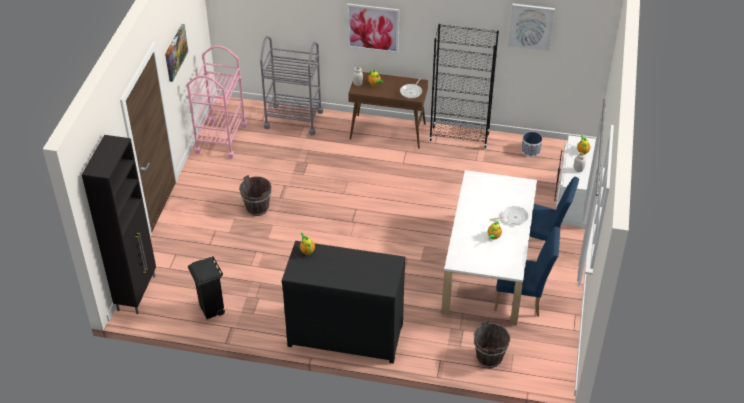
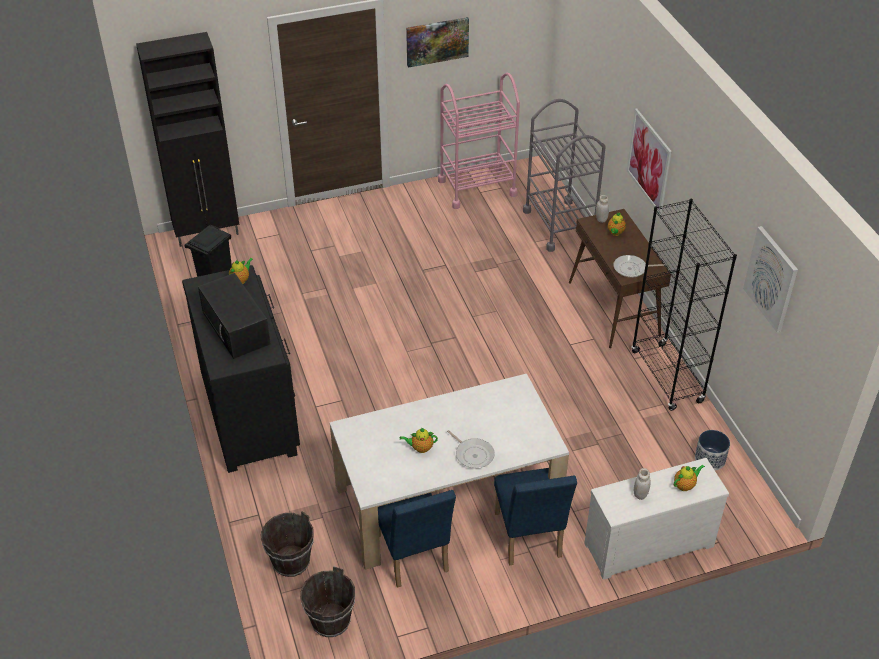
camera: 60 degrees right, 0 degrees up
brown bucket [239,175,272,216] -> brown bucket moved to [300,566,355,637]
none -> black microwave [198,273,271,359]

